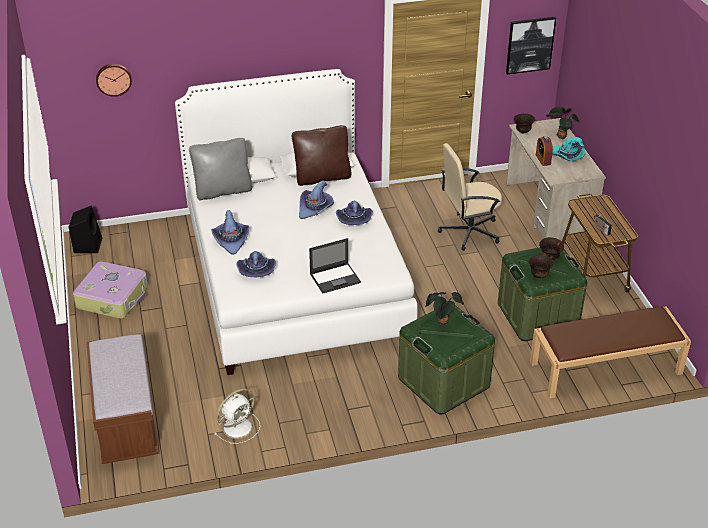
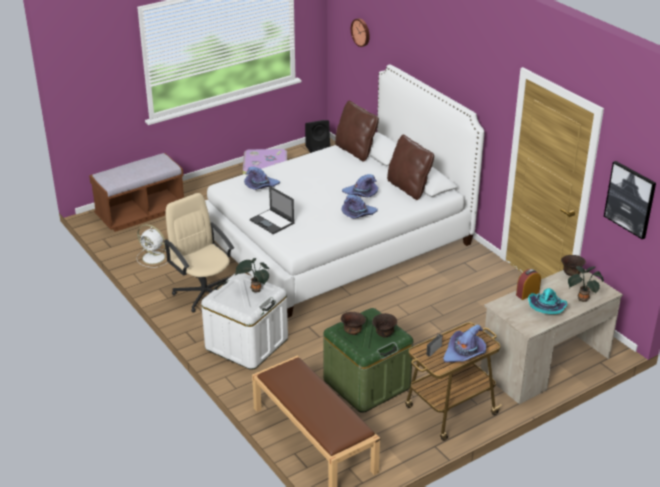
camera: 70 degrees right, 5 degrees down
grey pillow [189,138,252,201] -> brown pillow [335,101,379,161]
purple hat [212,210,249,255] -> purple hat moved to [443,324,486,363]
green storage box [398,305,495,414] -> white storage box [201,273,288,370]
beige office chair [438,143,502,251] -> beige office chair moved to [164,193,234,313]

